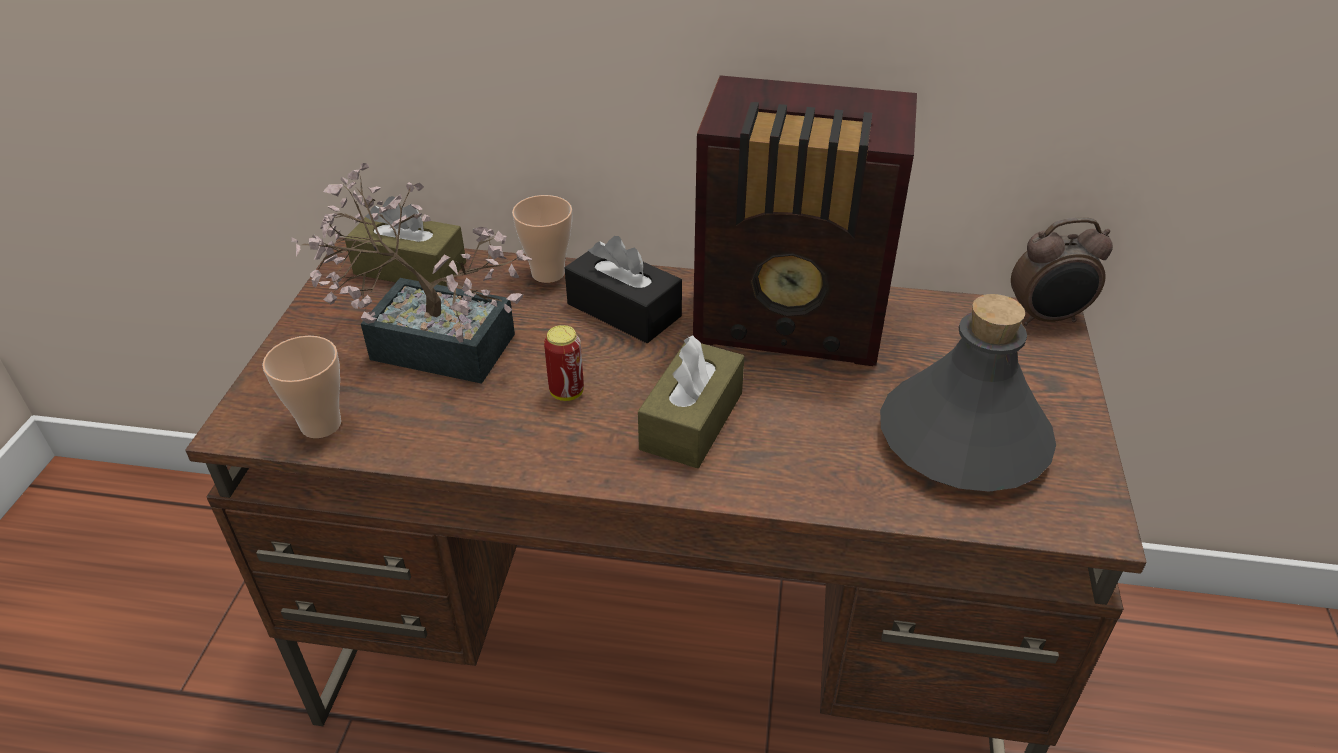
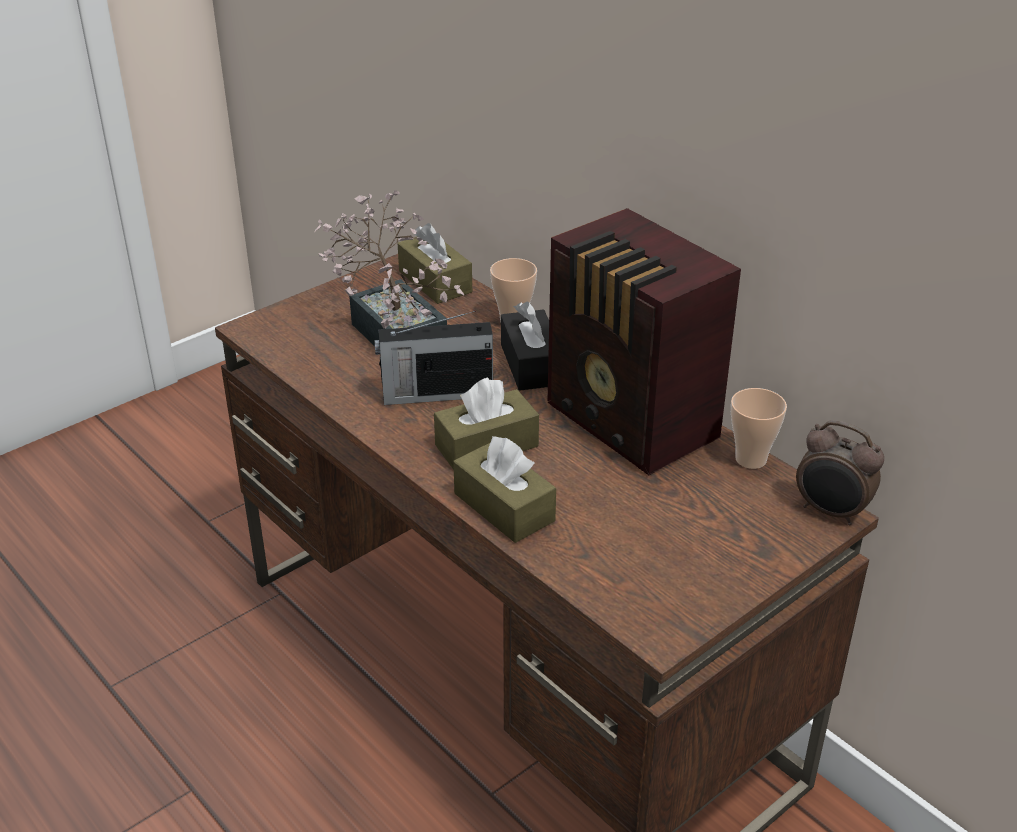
camera: 40 degrees right, 5 degrees down
cup [262,336,341,438] -> cup moved to [731,388,787,469]
can [544,325,584,401] -> radio [374,311,493,405]
grey bottle [880,294,1056,492] -> none
none -> brown tissue box [453,436,556,543]

